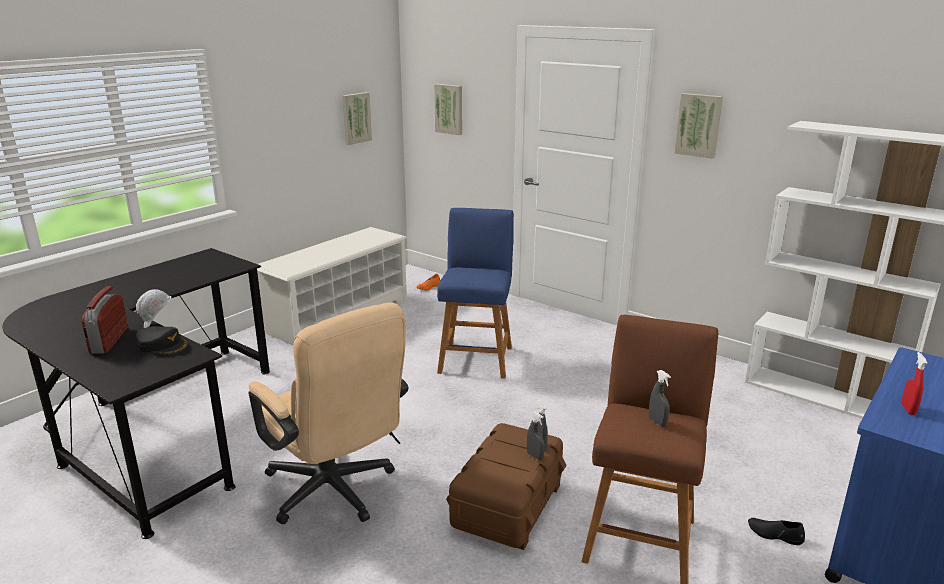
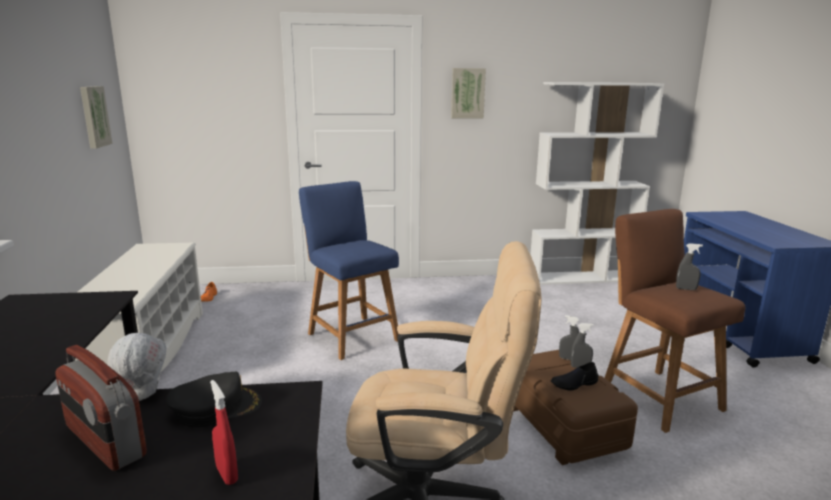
camera: 45 degrees left, 5 degrees down
picture [434,84,462,135] -> none
black shoe [748,518,805,545] -> black shoe moved to [551,362,598,391]
red spray bottle [901,352,927,415] -> red spray bottle moved to [210,380,238,485]

